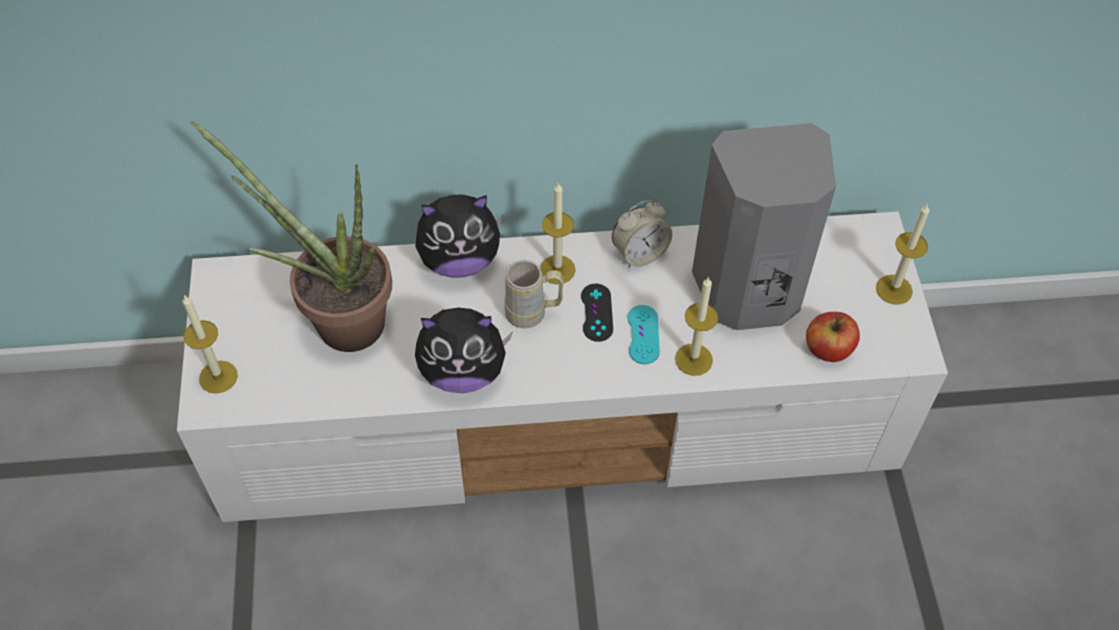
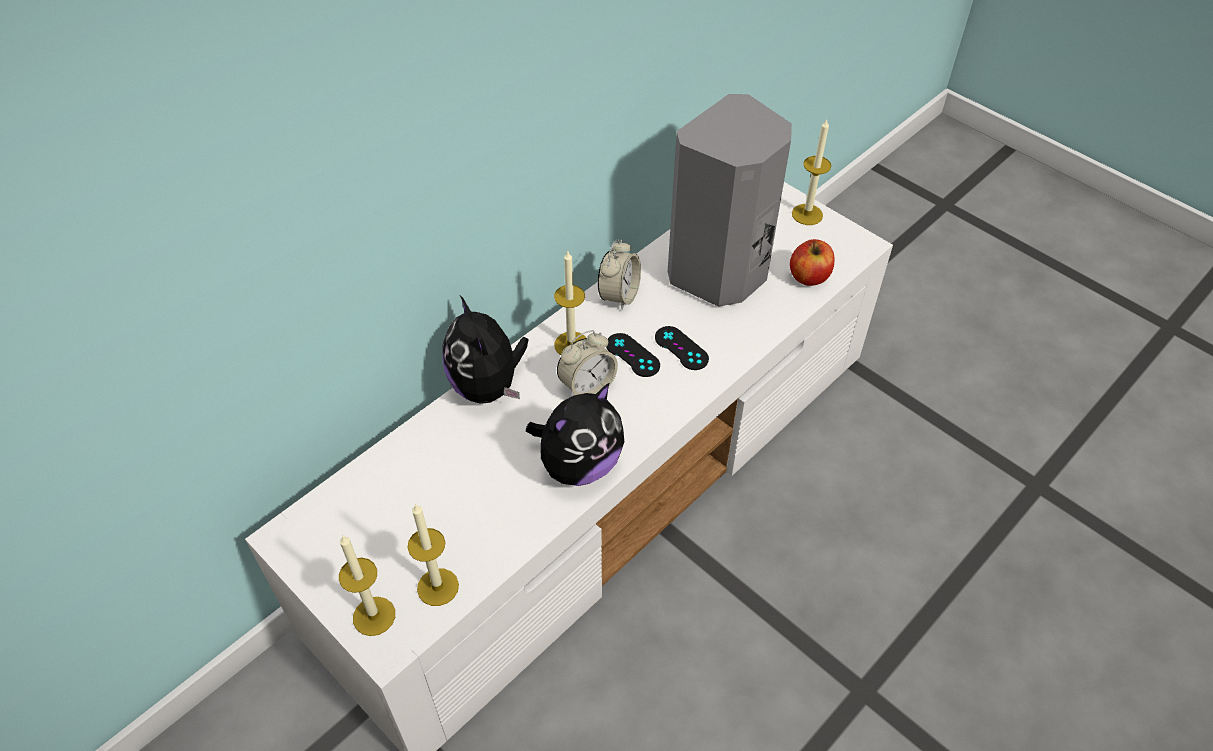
camera: 40 degrees left, 5 degrees down
potted plant [191,121,392,352] -> none
plush toy [415,195,502,278] -> plush toy turned 120 degrees clockwise [442,295,528,404]
beige mug [504,260,564,328] -> alarm clock [557,330,618,395]
turquoise game controller [628,305,660,364] -> black game controller [655,326,709,370]
candle [675,277,718,376] -> candle moved to [407,504,459,606]

